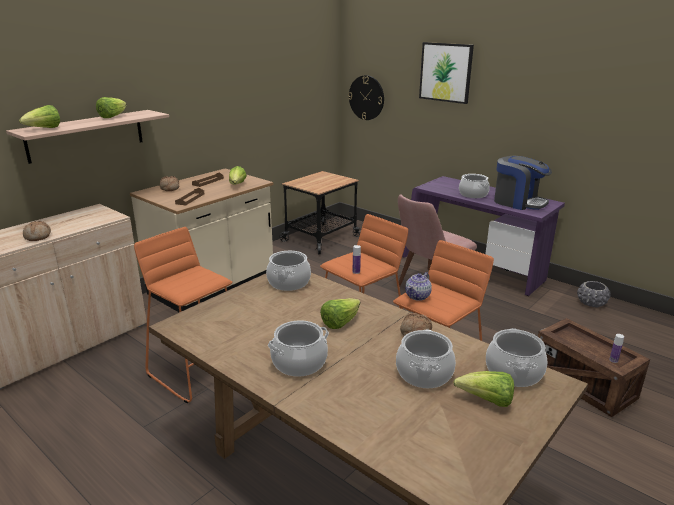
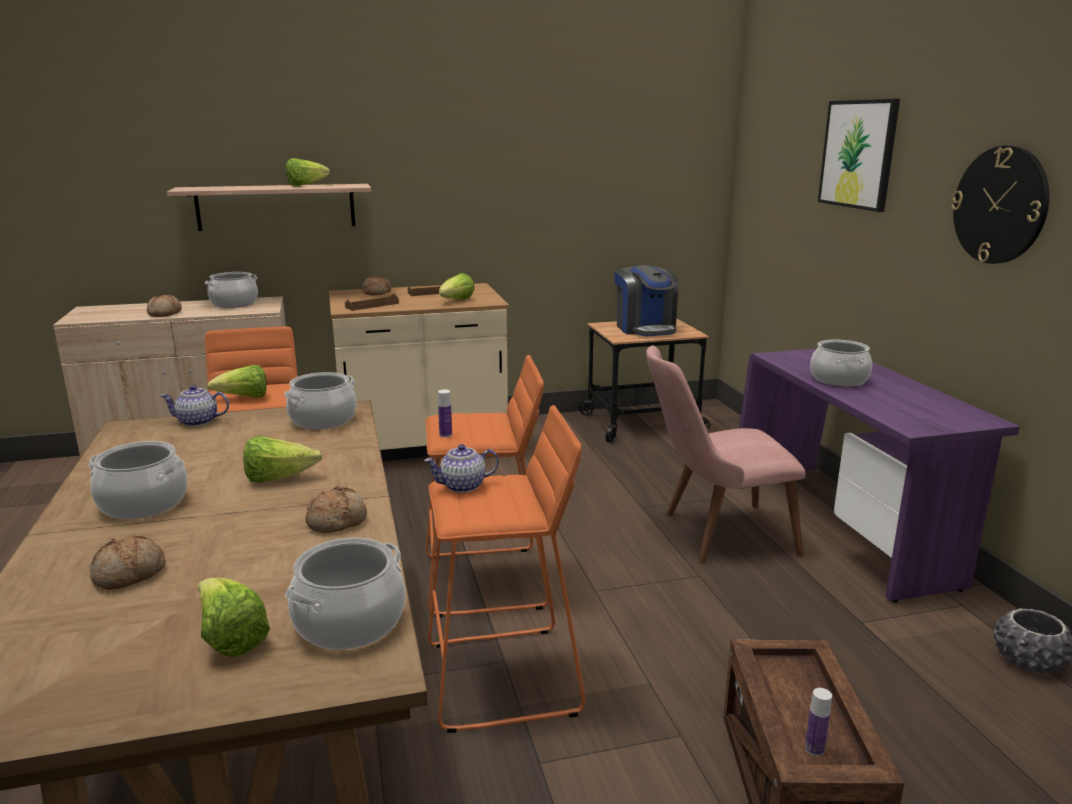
camera: 35 degrees right, 5 degrees down
lettuce [19,105,60,128] -> lettuce moved to [207,365,267,398]
wall clock [348,75,384,120] -> wall clock moved to [951,146,1049,264]
cooking pot [396,330,456,388] -> cooking pot moved to [205,272,258,308]
coffee machine [494,156,552,210] -> coffee machine moved to [614,265,678,336]
none -> bread [90,535,166,590]
none -> teapot [160,385,229,427]

